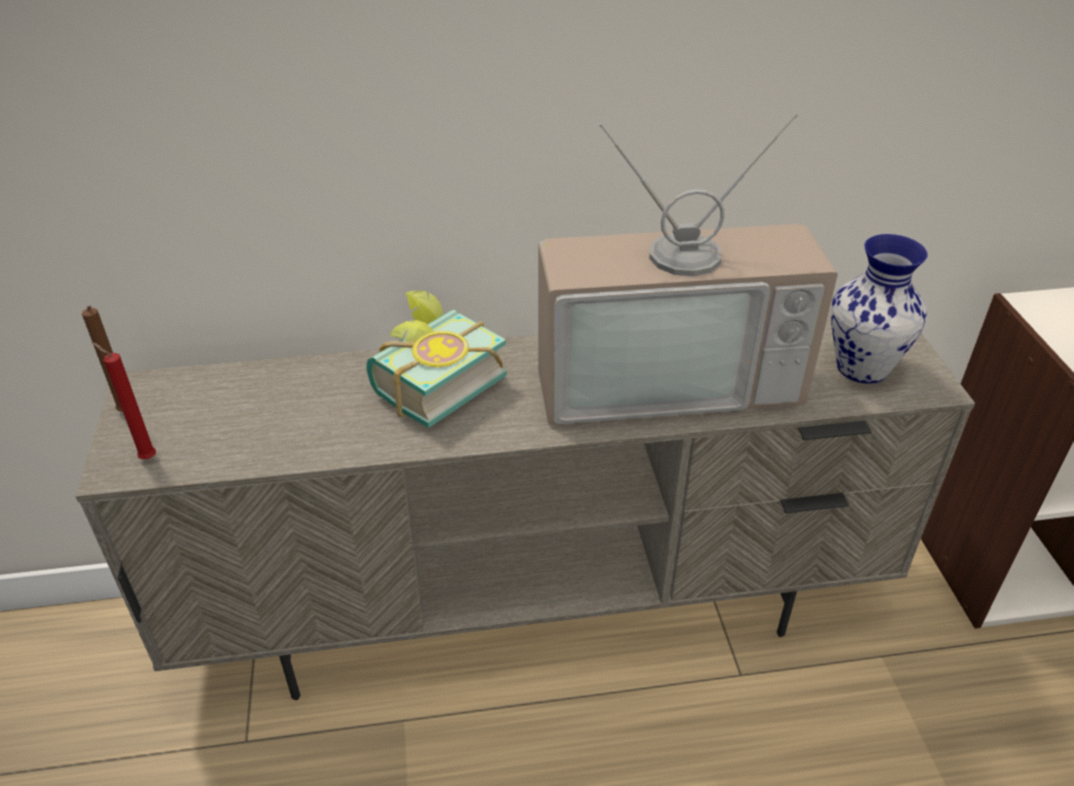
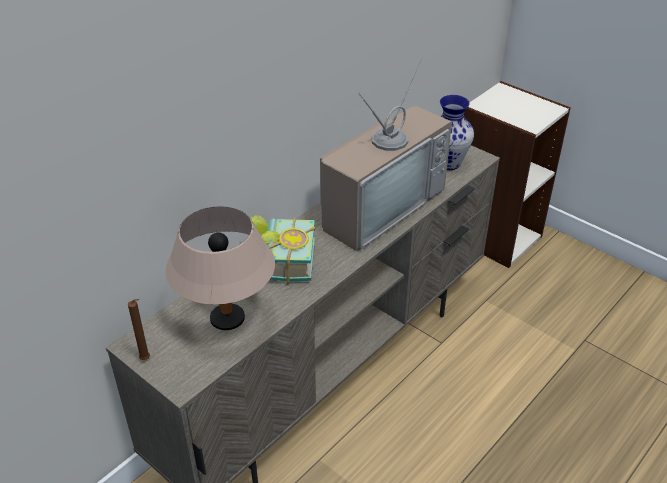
camera: 40 degrees left, 0 degrees up
red candle [92,342,156,459] -> none
none -> beige table lamp [165,206,275,330]

